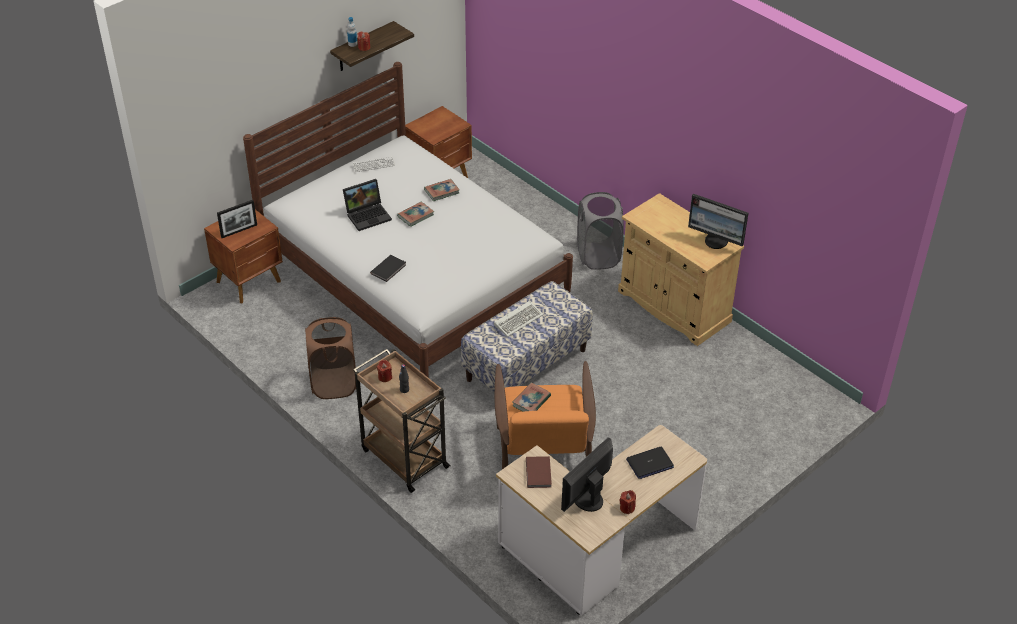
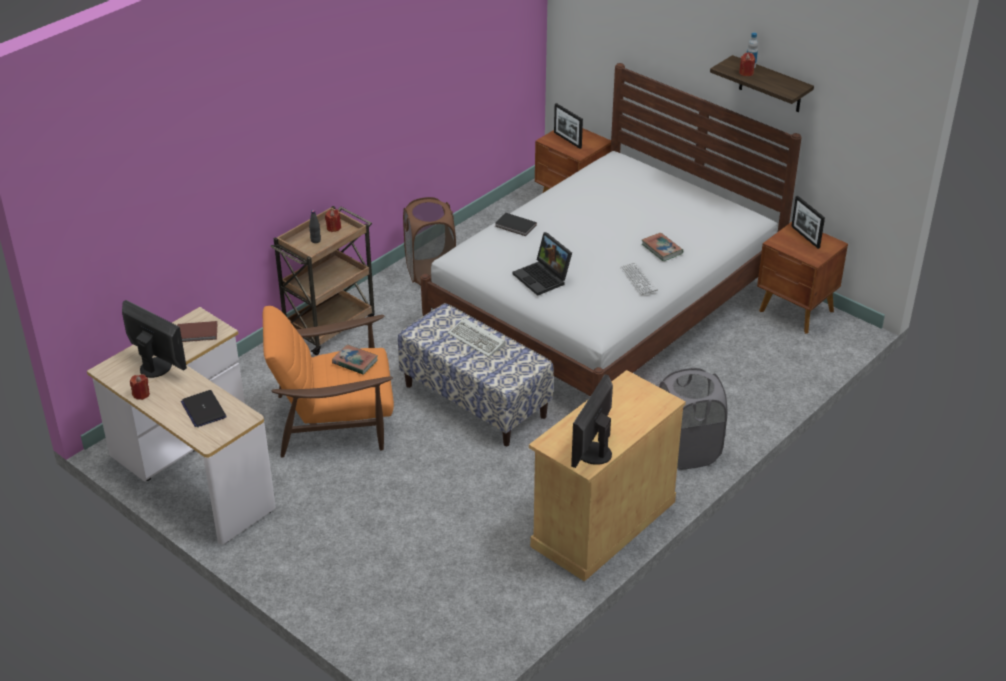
camera: 85 degrees right, 5 degrees down
laptop [343,179,392,231] -> laptop moved to [513,232,572,296]
keyboard [353,156,395,172] -> keyboard moved to [620,262,658,295]
book [397,202,434,227] -> none
none -> picture frame [791,196,825,249]

